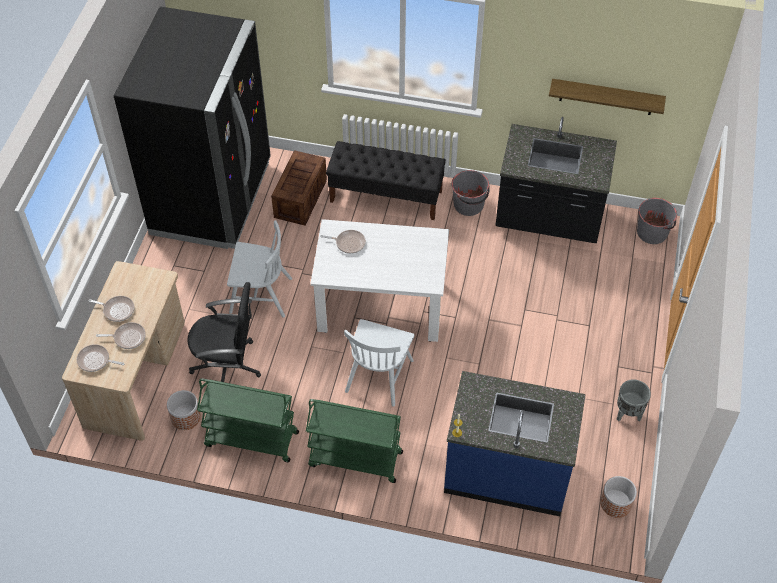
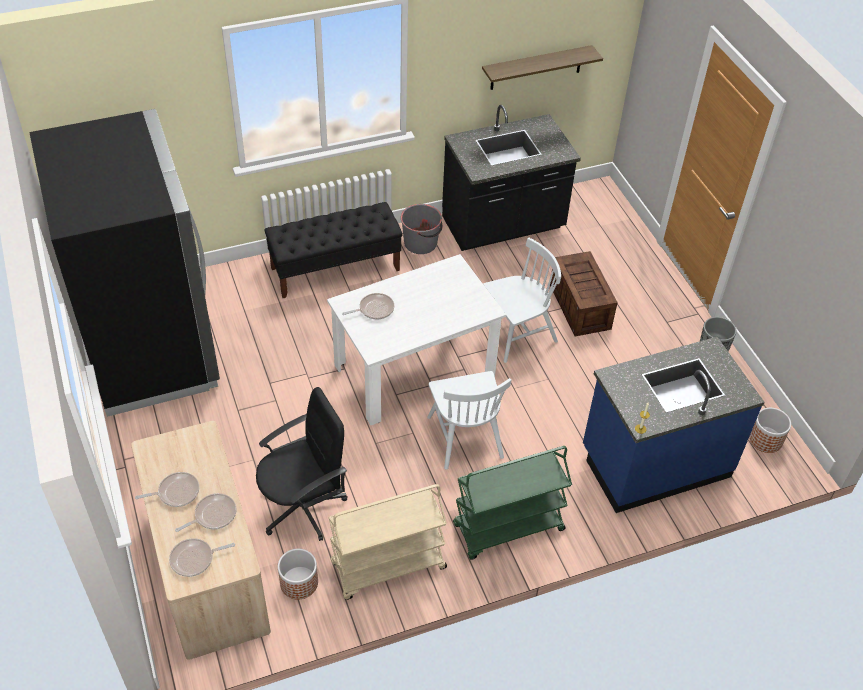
camera: 35 degrees left, 5 degrees down
green cart [197,378,299,462] -> beige cart [328,484,447,600]
white chair [227,220,292,317] -> white chair moved to [483,238,561,363]
crate [271,150,327,226] -> crate moved to [550,251,618,336]
grey bucket [637,198,677,244] -> none

